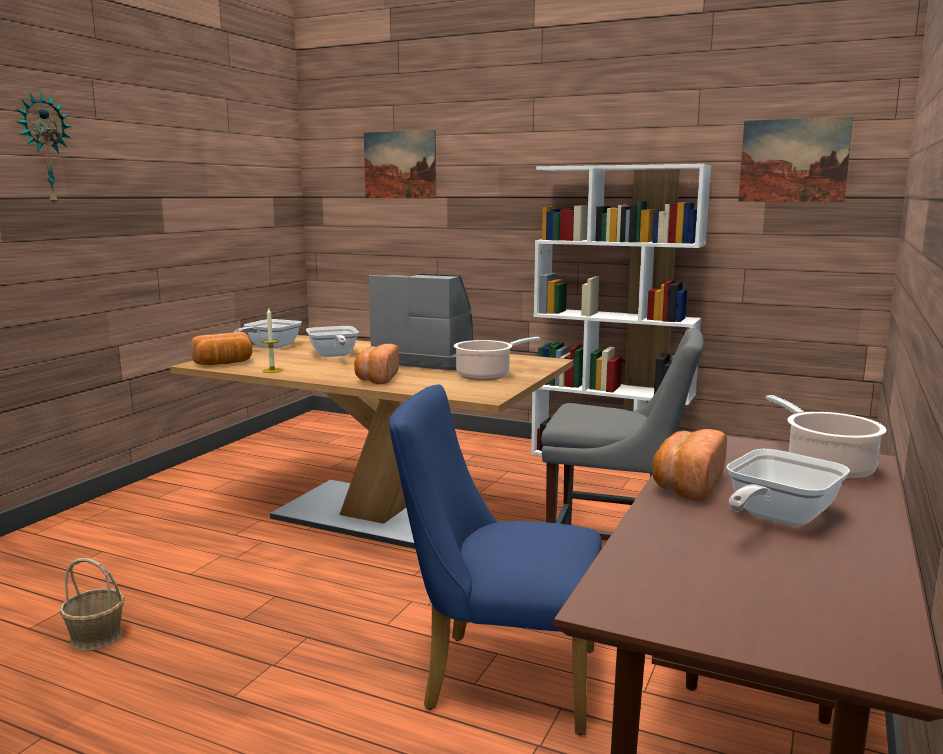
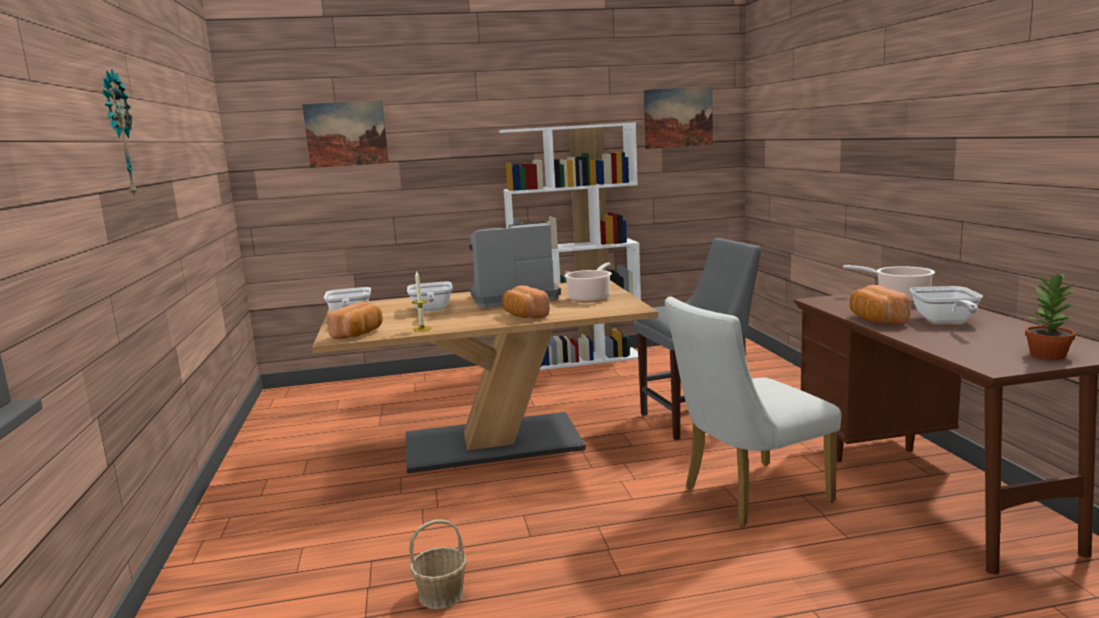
camera: 35 degrees left, 0 degrees up
frying pan [306,326,359,357] -> frying pan turned 45 degrees clockwise [407,282,453,312]
blue chair [389,384,602,735] -> white chair [665,297,841,527]
none -> potted plant [1025,272,1076,360]

